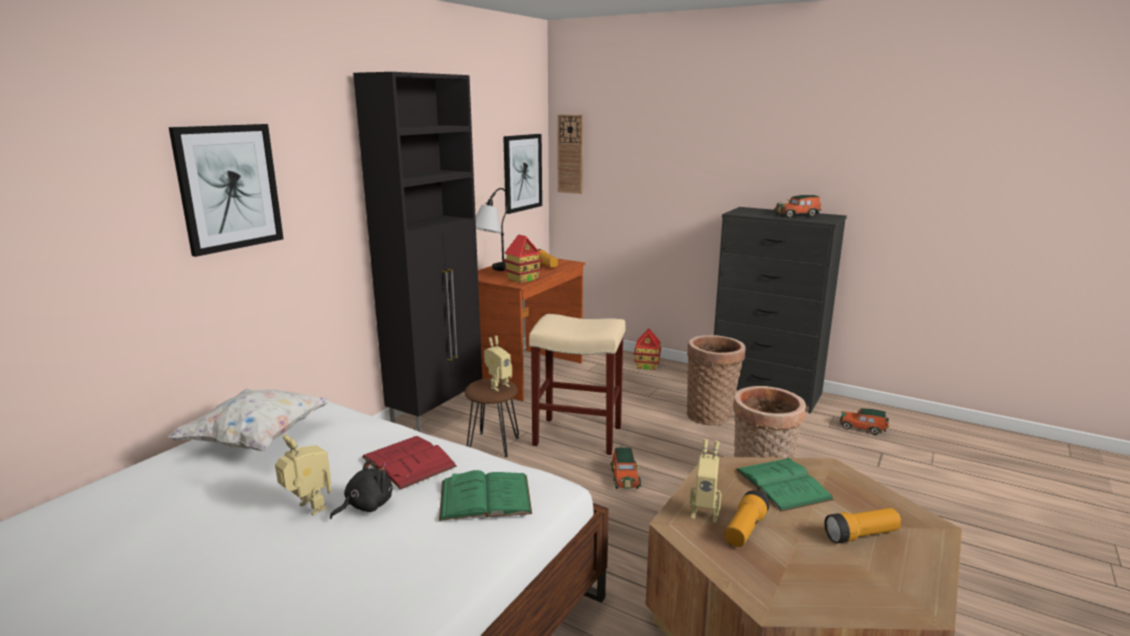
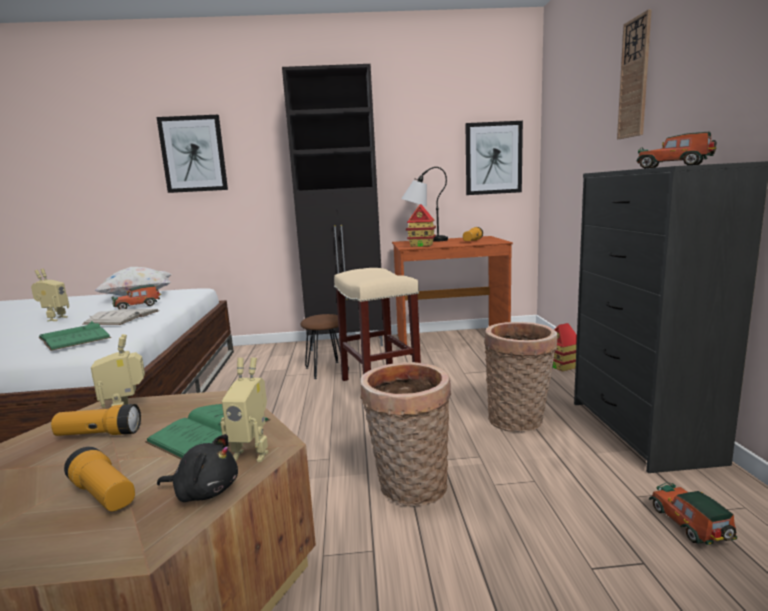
camera: 55 degrees right, 5 degrees down
black plush toy [330,459,392,519] -> black plush toy moved to [157,434,238,502]
red book [362,436,457,490] -> white book [83,309,159,325]
toy robot [484,336,512,391] -> toy robot moved to [220,358,268,462]
wall clock [557,115,583,194] -> wall clock moved to [617,9,652,139]
toy car [611,447,641,489] -> toy car moved to [111,284,161,309]

